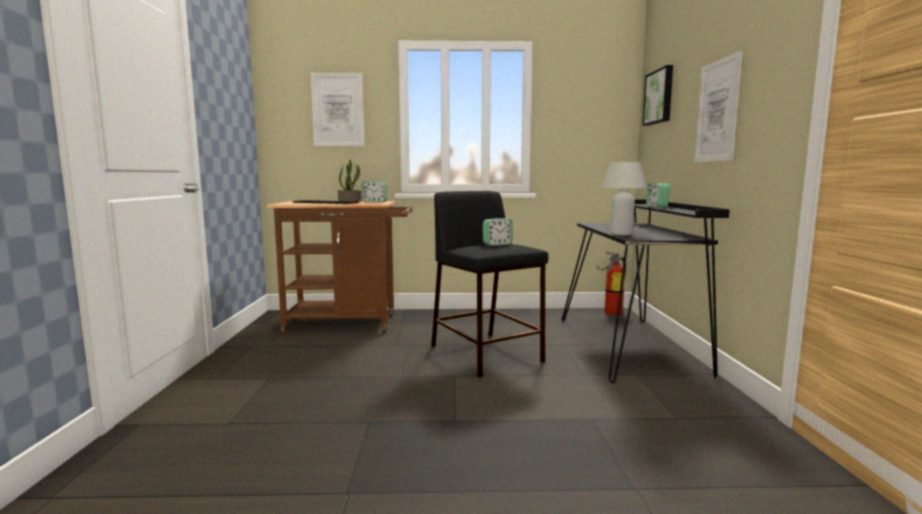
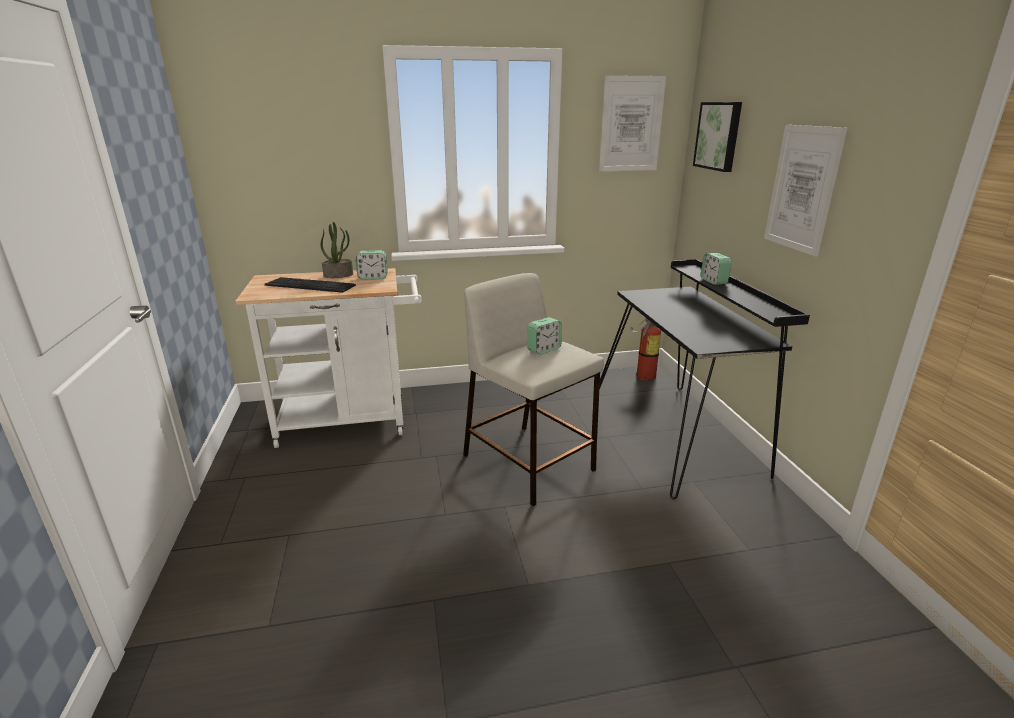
camera: 10 degrees left, 15 degrees up
brown cart [266,201,412,334] -> white cart [235,268,422,448]
picture [310,73,364,146] -> picture moved to [599,75,666,171]
black stool [431,191,548,377] -> beige stool [463,273,604,506]
white table lamp [602,162,647,235] -> none

